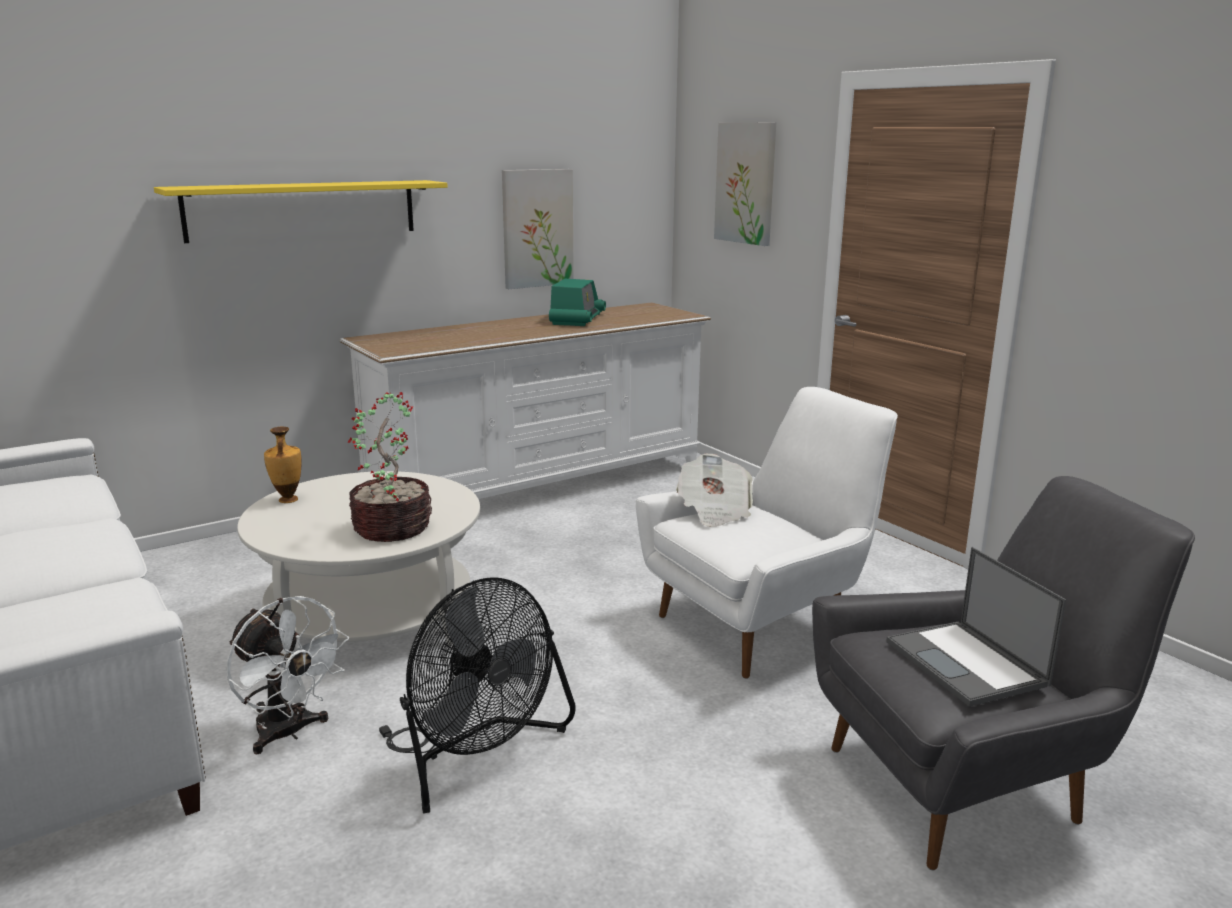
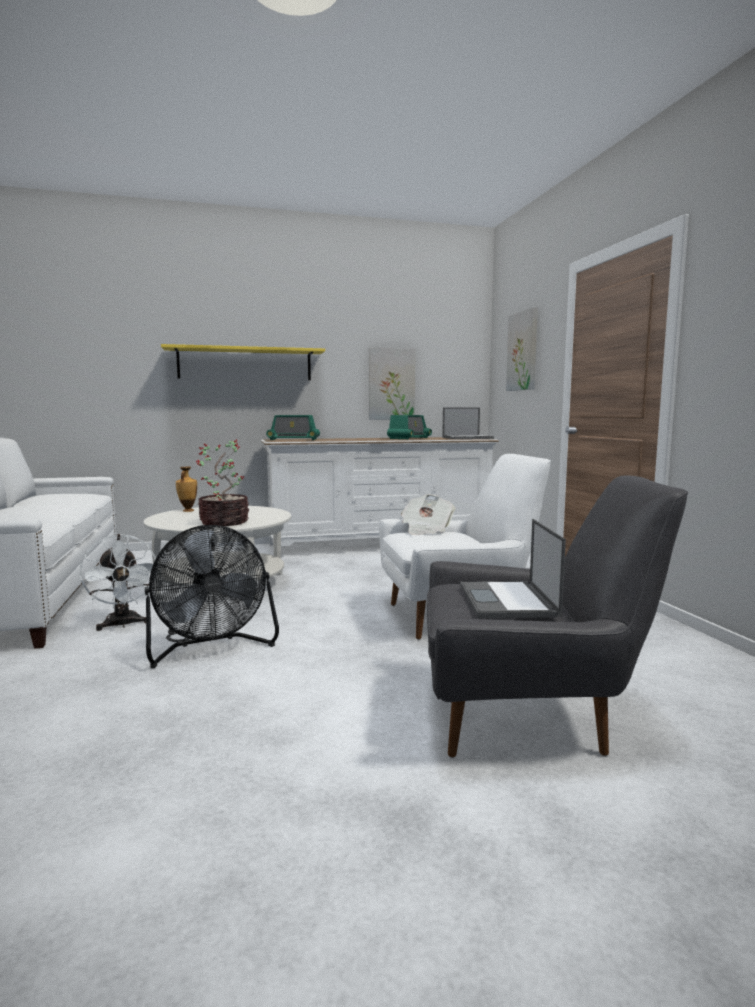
camera: 20 degrees right, 10 degrees down
none -> radio [266,415,320,440]
none -> laptop [442,407,494,439]

